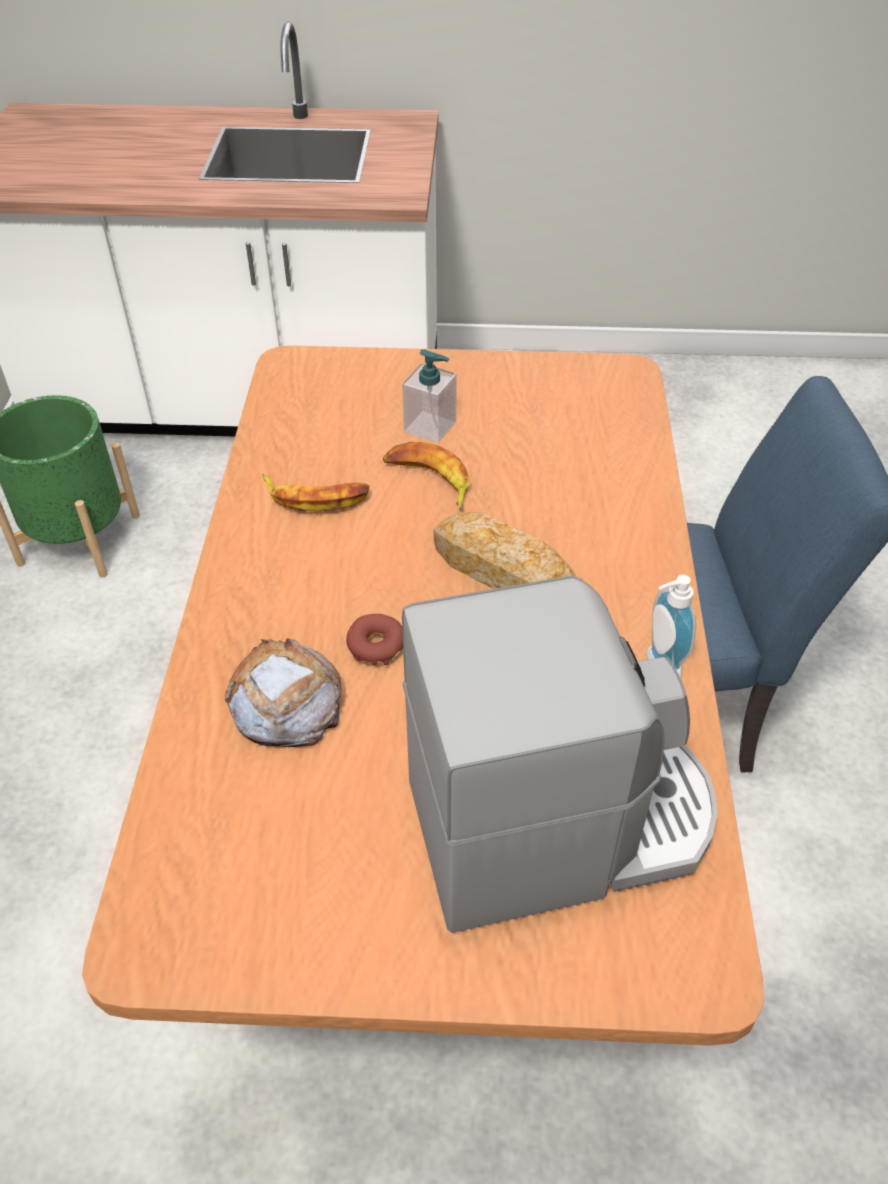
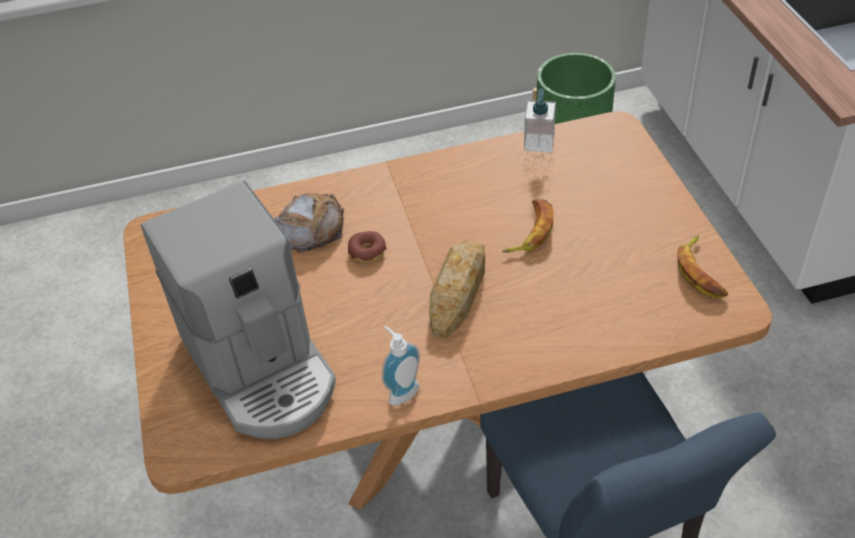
camera: 75 degrees right, 0 degrees up
banana [262,473,369,511] -> banana moved to [677,235,728,298]
soap dispenser [402,349,457,443] -> soap dispenser moved to [524,88,556,152]

